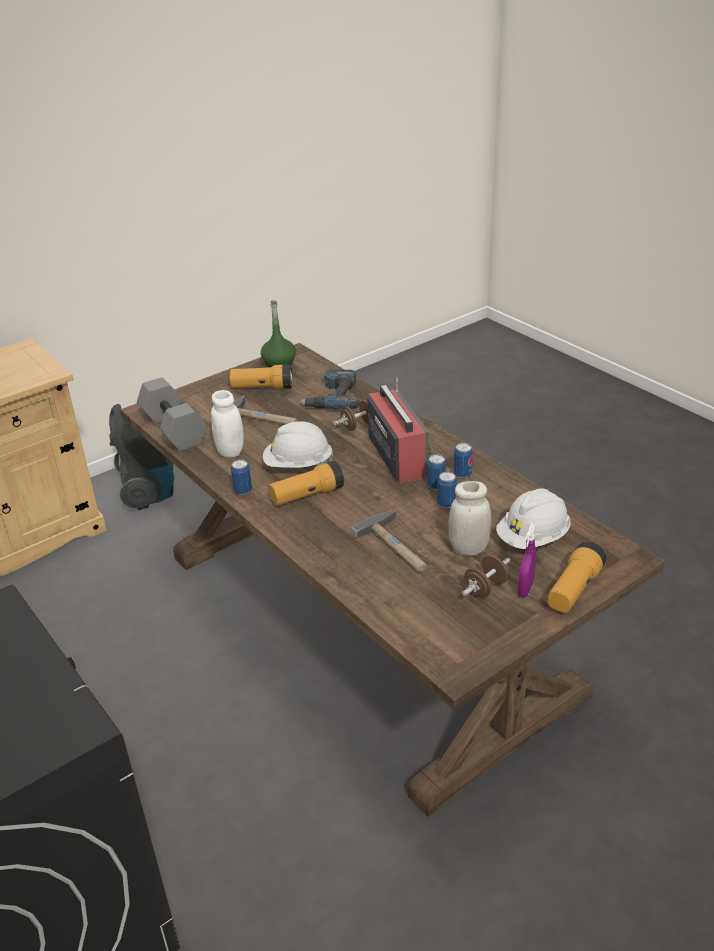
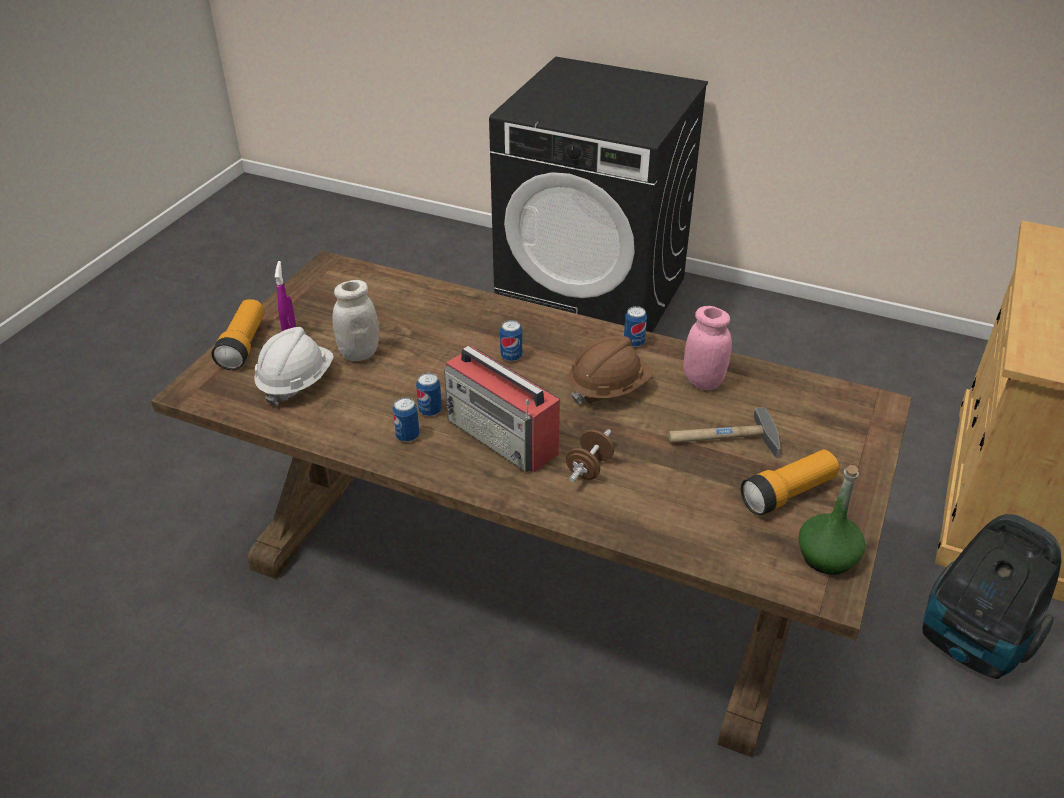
camera: 150 degrees right, 5 degrees up
grey dumbbell [137,377,207,451] -> none
white jar [211,390,244,458] -> pink jar [684,306,732,390]
white hard hat [263,421,333,468] -> brown hard hat [568,336,653,405]
flashlight [269,461,344,506] -> none
power drill [299,370,360,409] -> none
hammer [351,510,427,572] -> none
can [437,472,457,508] -> can moved to [500,320,522,361]
brown dumbbell [462,555,510,597] -> none

